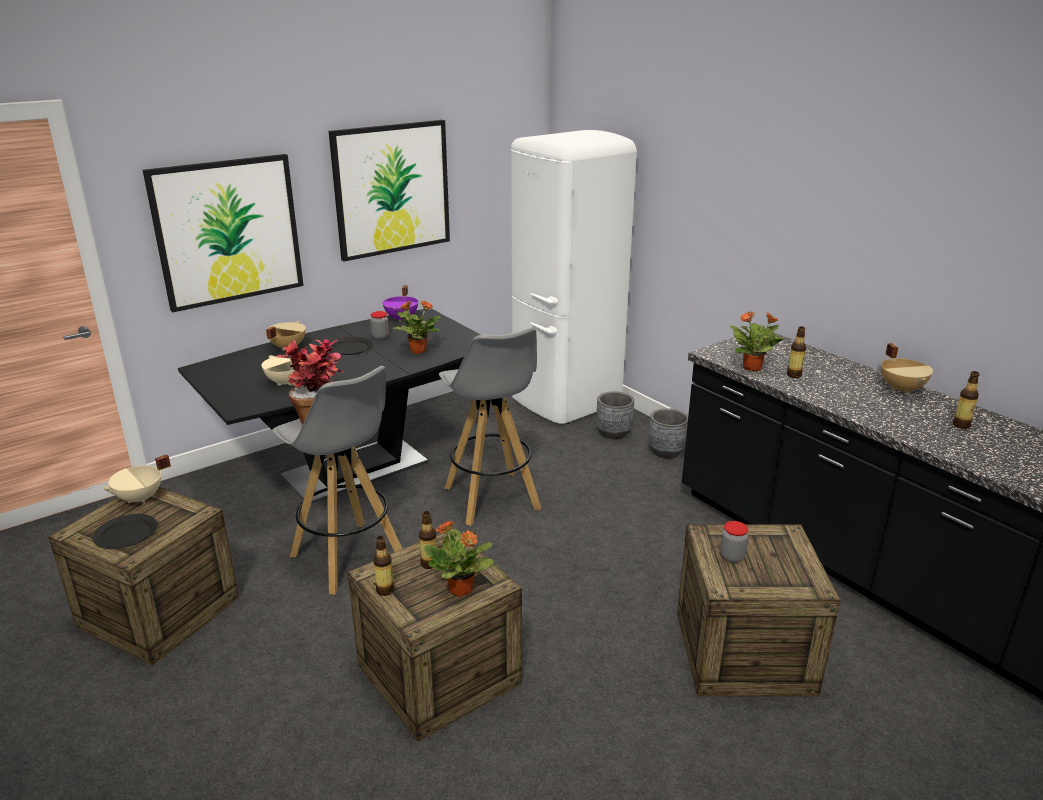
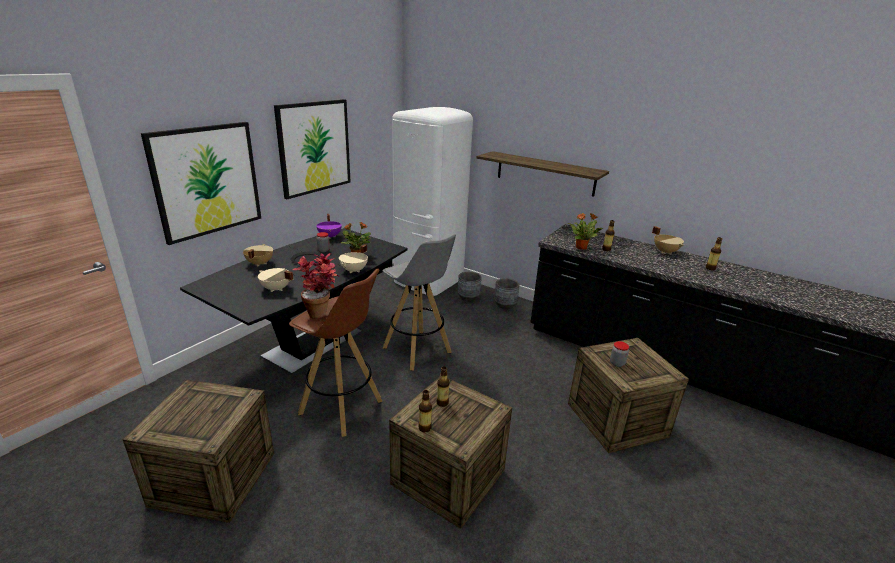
camera: 20 degrees left, 0 degrees up
black plate [93,514,158,549] -> none
beige cooking pot [103,454,171,503] -> beige cooking pot moved to [339,244,368,273]
grey stool [272,366,402,595] -> brown stool [289,268,383,437]
potted plant [424,521,494,597] -> none
none -> shelf [476,151,609,197]

